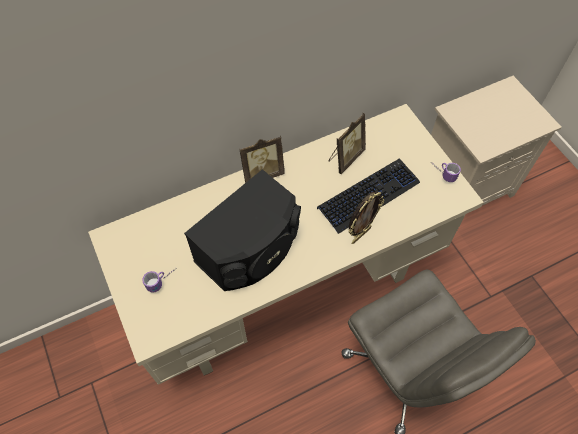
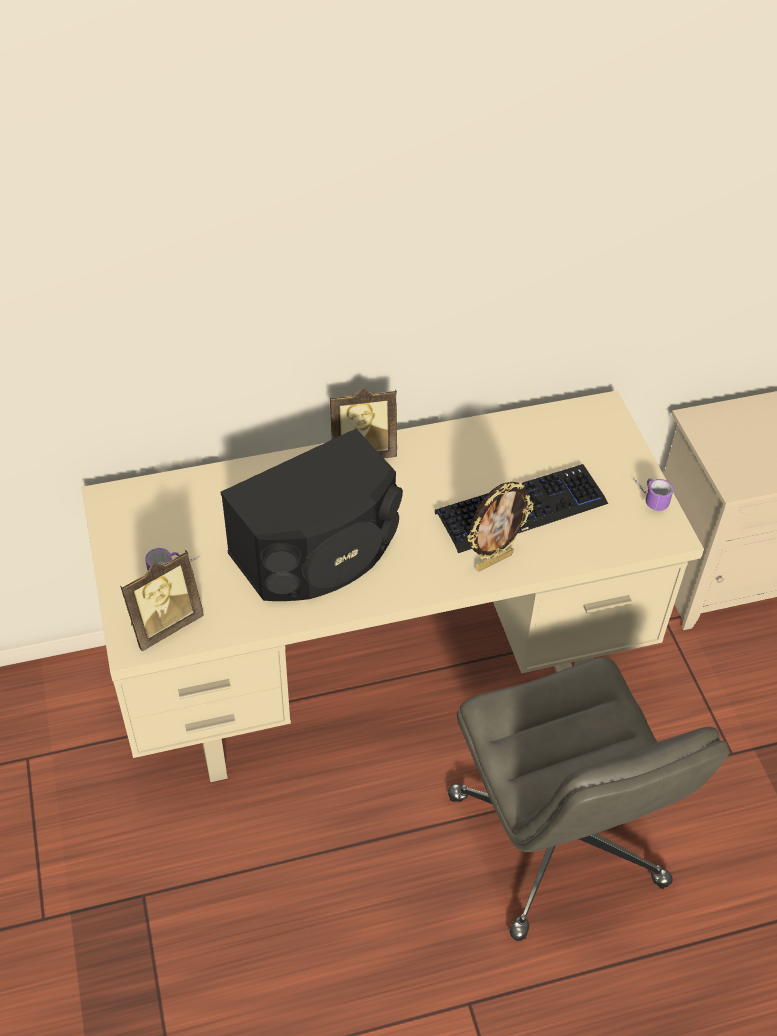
camera: 10 degrees right, 10 degrees down
picture frame [328,113,366,174] -> picture frame moved to [120,550,204,651]

